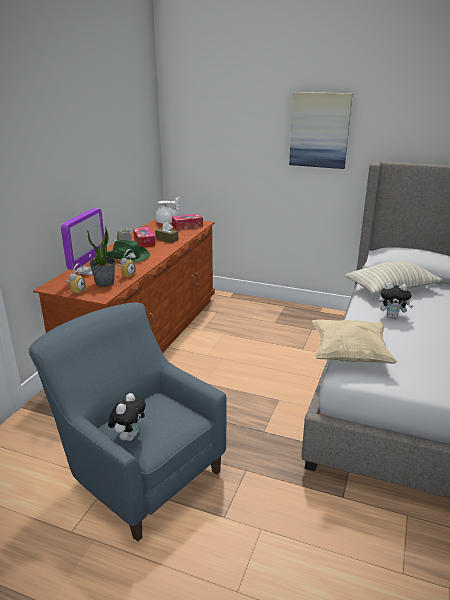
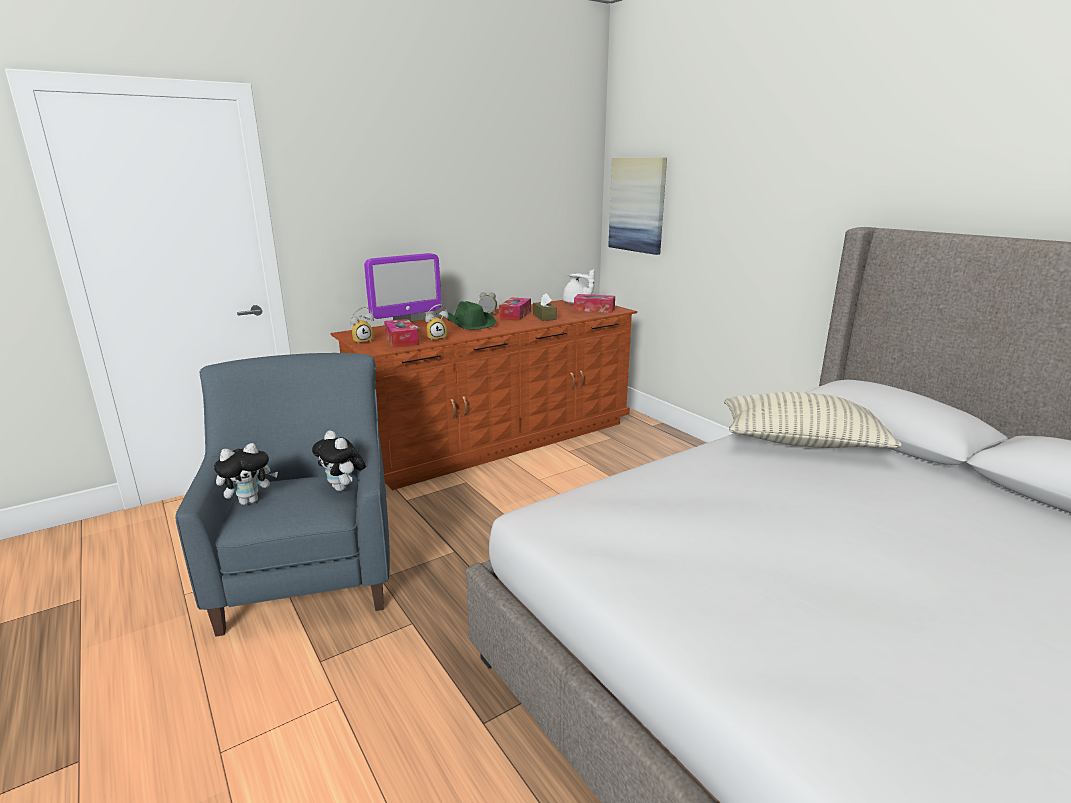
camera: 35 degrees right, 5 degrees down
potted plant [87,227,116,287] -> tissue box [384,319,418,348]
picture [289,92,352,169] -> picture moved to [608,157,667,255]
beige pillow [312,319,398,364] -> none
plush toy [379,283,413,319] -> plush toy moved to [312,430,366,491]

